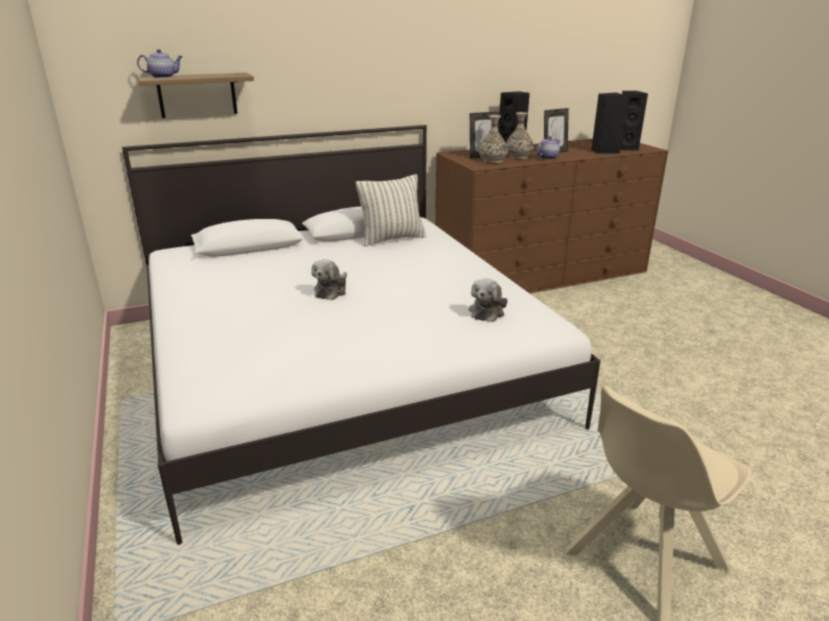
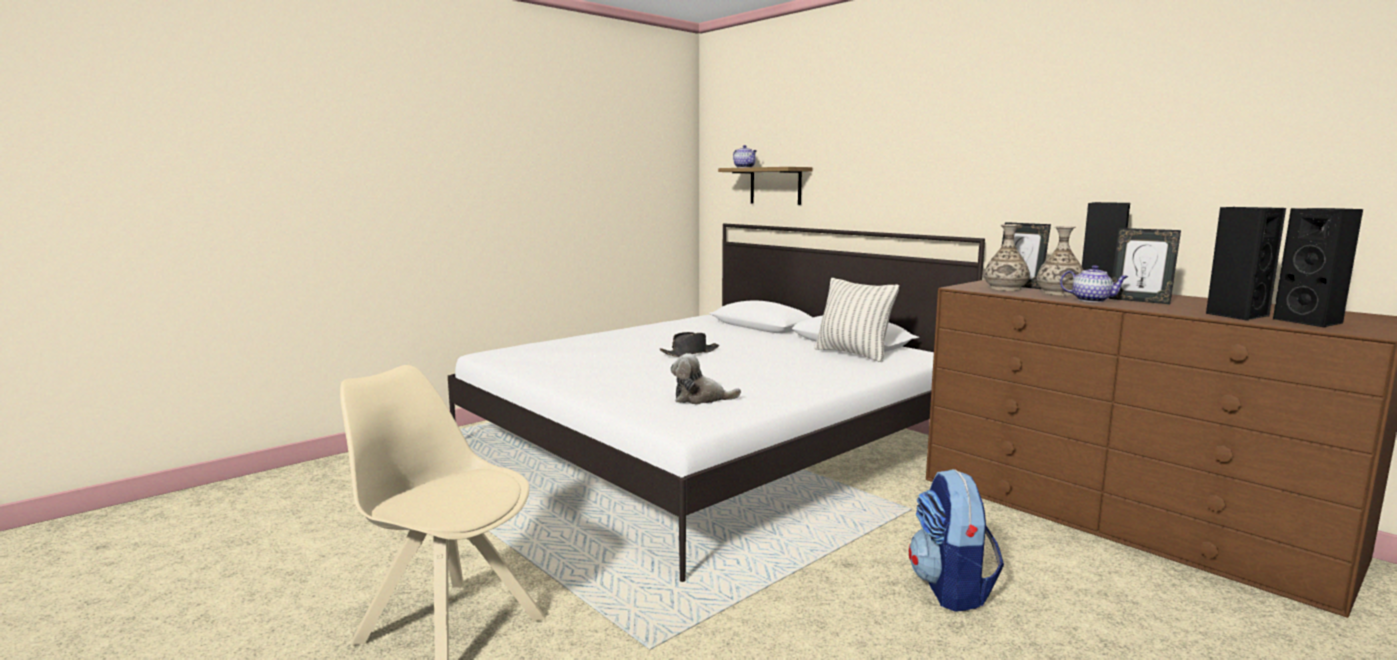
camera: 70 degrees right, 15 degrees down
plush toy [311,259,347,300] -> black hat [660,332,719,357]
none -> backpack [909,469,1004,612]

